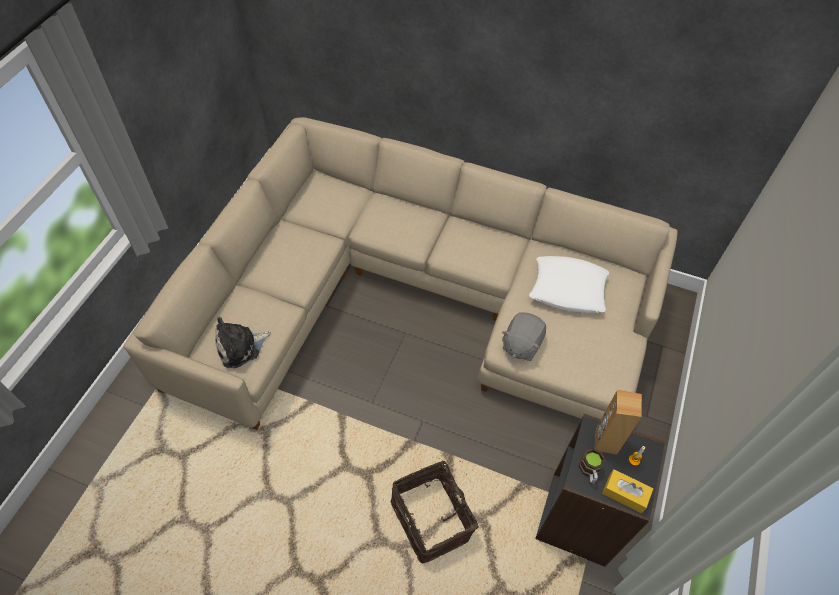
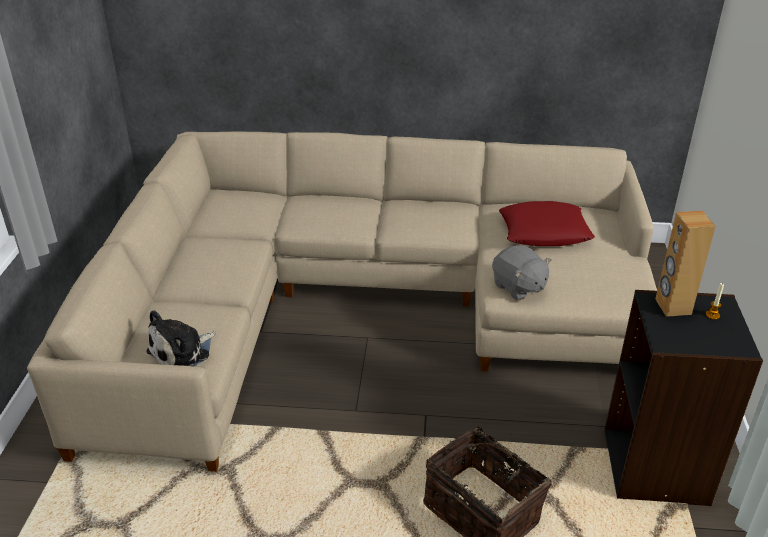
camera: 15 degrees left, 20 degrees down
grey plush toy [502,312,546,361] -> grey plush toy turned 45 degrees counterclockwise [492,245,551,300]
white pillow [529,256,609,313] -> red pillow [499,201,595,246]
mug [579,448,605,484] -> none
yellow tissue box [602,469,653,513] -> none

